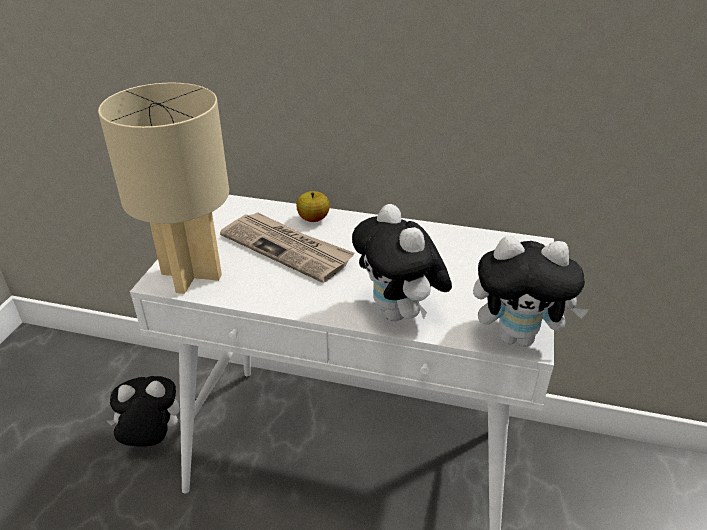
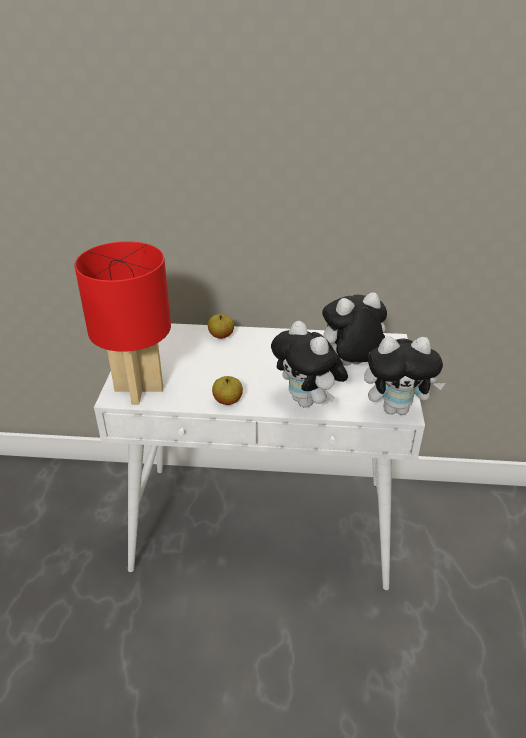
camera: 10 degrees left, 0 degrees up
beige table lamp [98,83,229,294] -> red table lamp [75,241,171,405]
plush toy [107,376,180,446] -> plush toy moved to [322,292,387,366]
newspaper [220,212,354,283] -> none
none -> apple [212,376,243,405]

